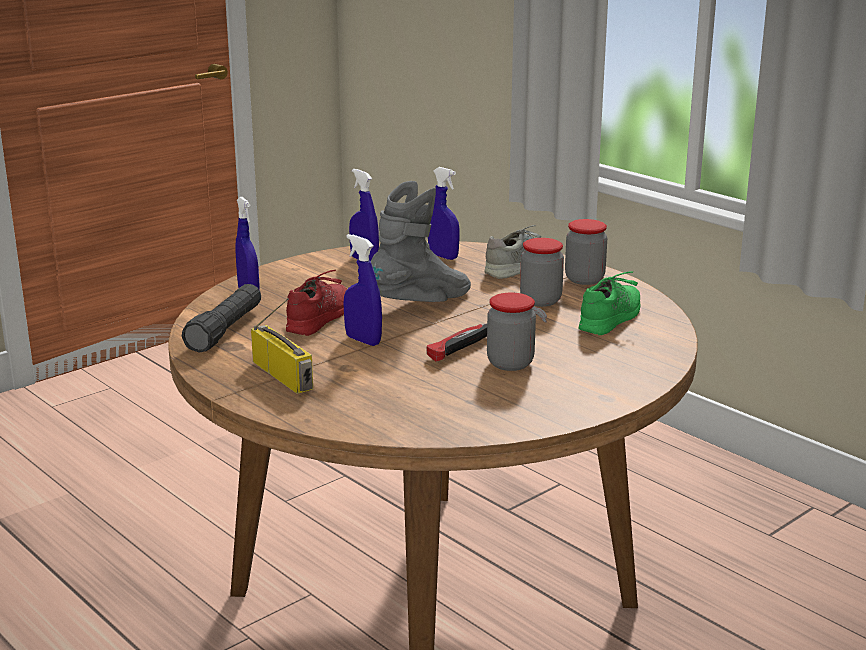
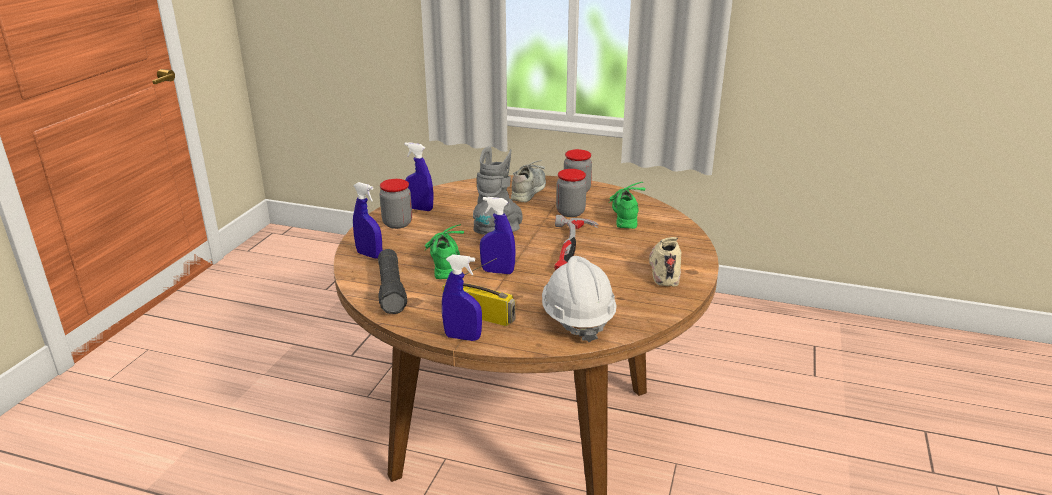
camera: 30 degrees left, 5 degrees up
red shoe [286,270,347,336] -> green shoe [425,224,464,279]
blue spray bottle [428,167,460,260] -> blue spray bottle moved to [442,254,482,341]
jar [487,293,536,371] -> jar moved to [379,179,412,229]
none -> white hard hat [542,256,617,342]
none -> beige shoe [649,237,681,287]

